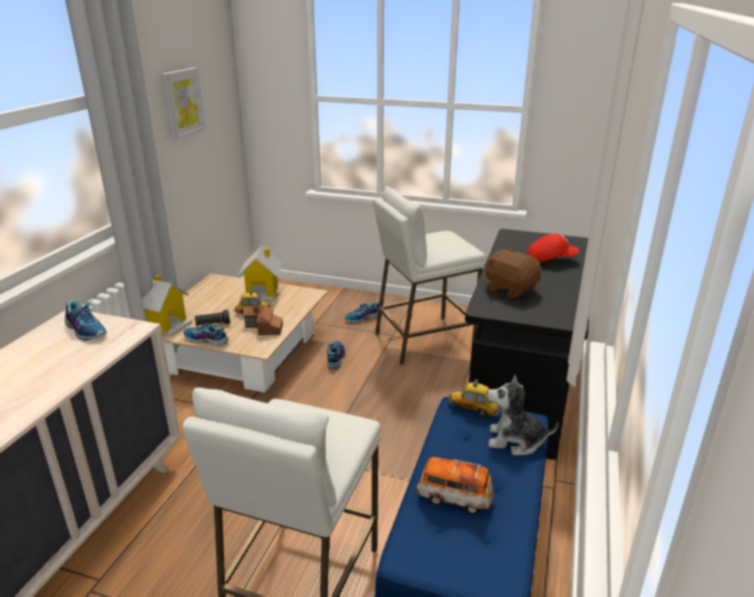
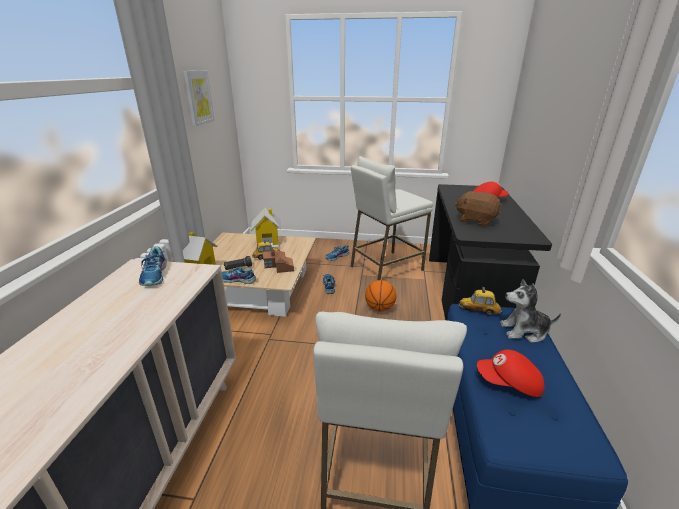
camera: 10 degrees left, 0 degrees up
shoe [65,300,107,341] -> shoe turned 45 degrees clockwise [139,246,167,286]
toy car [417,457,494,515] -> red cap [477,349,544,397]
none -> basketball [365,280,396,311]

